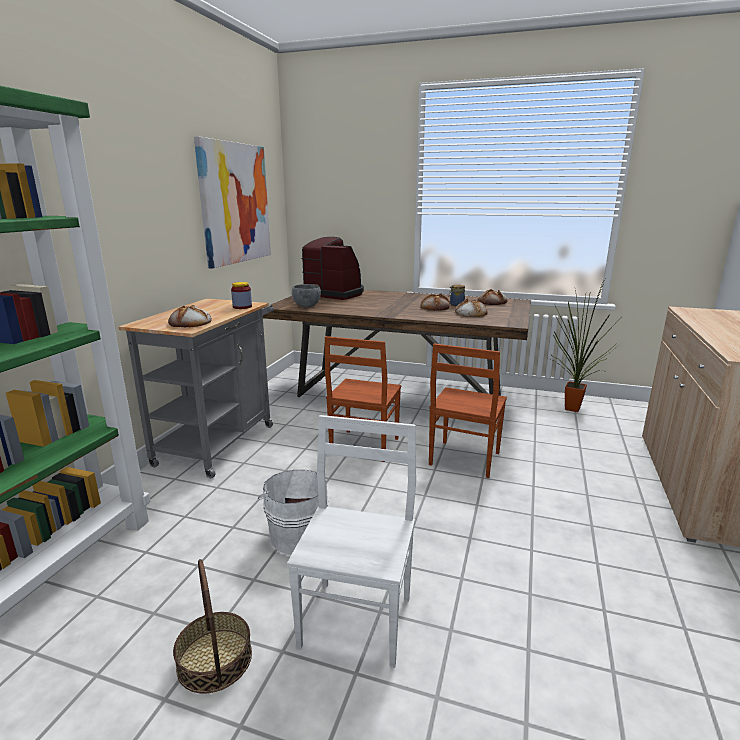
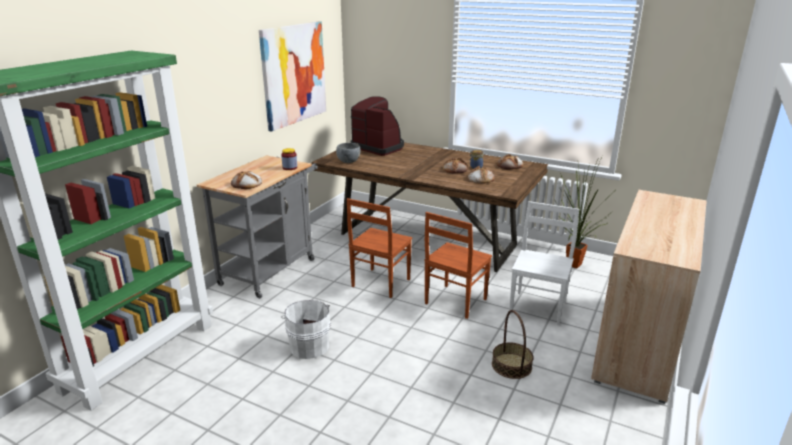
camera: 10 degrees right, 5 degrees up
basket [173,559,252,694] -> basket moved to [492,310,534,379]
white chair [287,415,416,668] -> white chair moved to [509,201,579,325]

